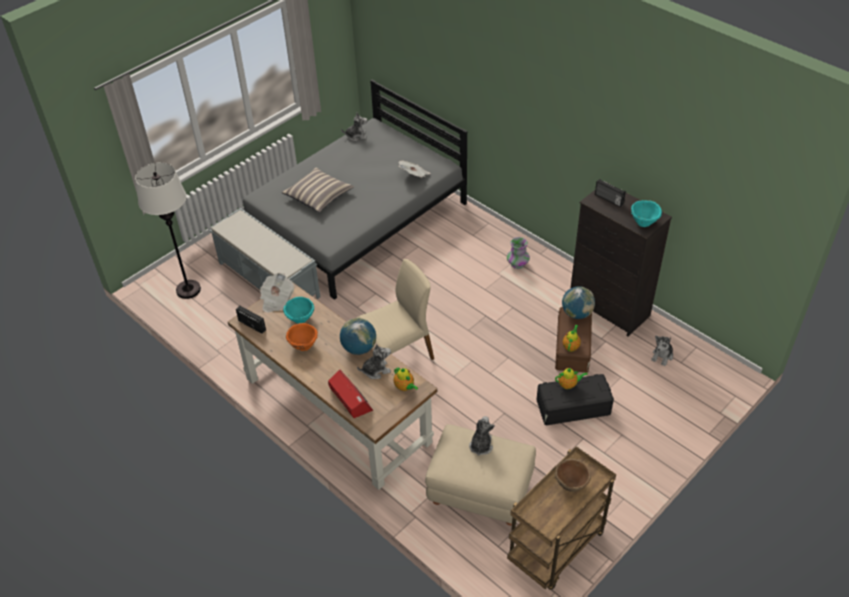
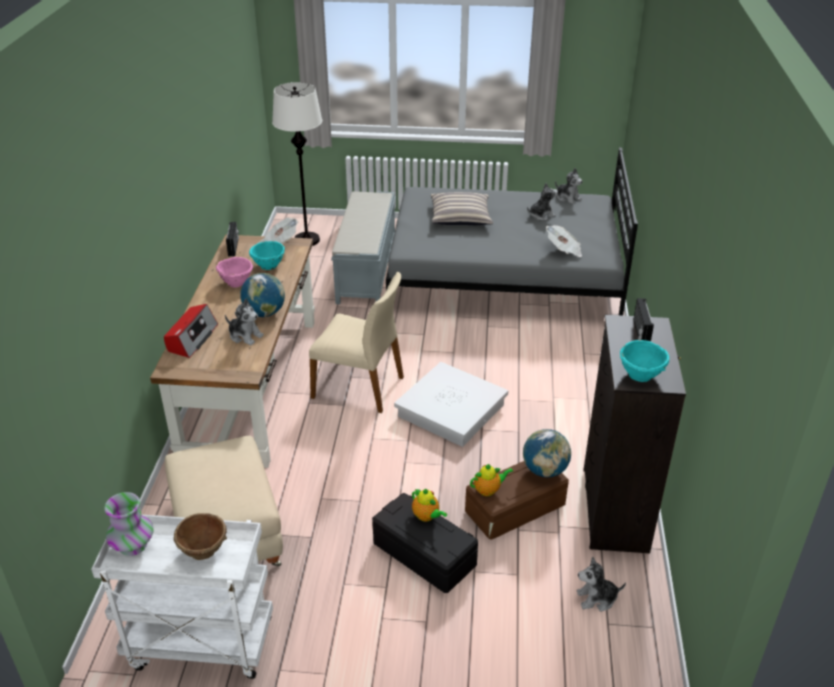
camera: 50 degrees right, 10 degrees down
orange bowl [286,323,318,351] -> pink bowl [216,257,253,288]
teapot [394,367,418,391] -> none
plush toy [469,416,495,456] -> plush toy moved to [527,183,558,221]
vase [507,237,530,269] -> vase moved to [104,492,154,556]
brown cart [507,446,616,590] -> white cart [91,514,273,679]
none -> white storage box [394,362,508,447]

